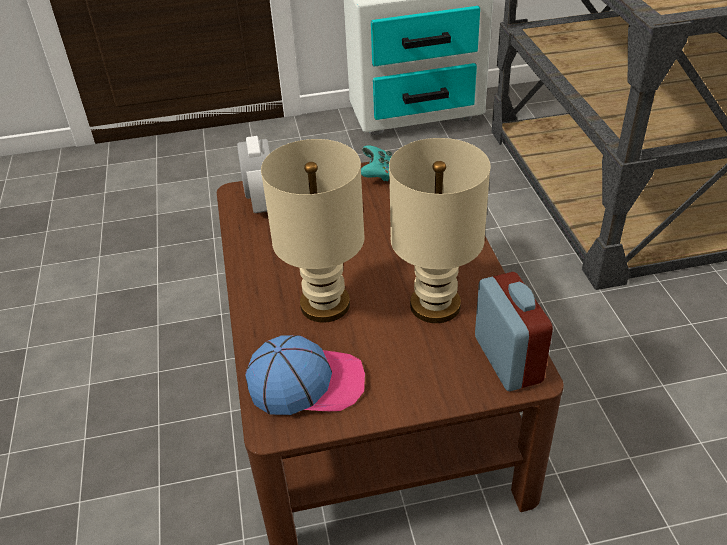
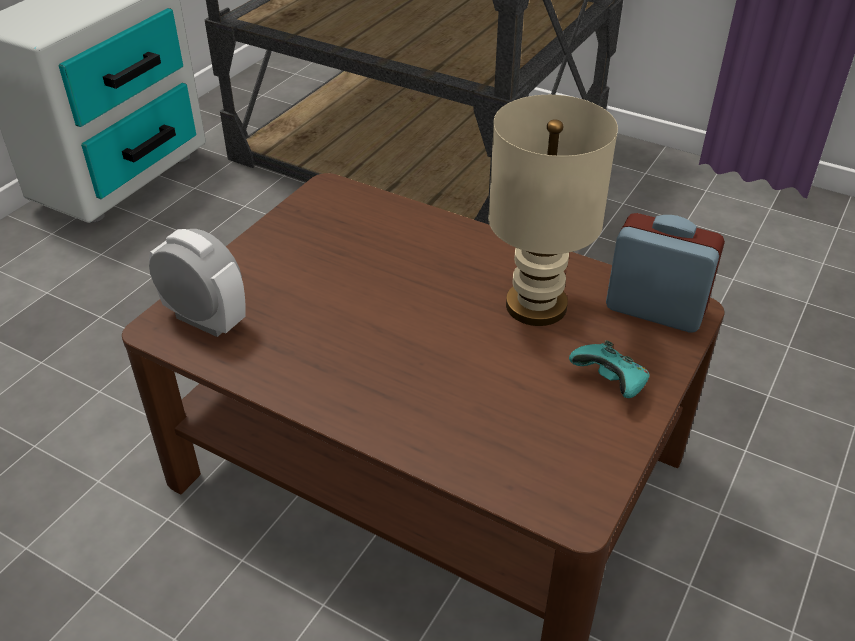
camera: 50 degrees left, 0 degrees up
cap [245,335,365,415] -> none
beige table lamp [261,139,365,322] -> none
turquoise game controller [361,145,392,181] -> turquoise game controller moved to [569,340,650,398]

